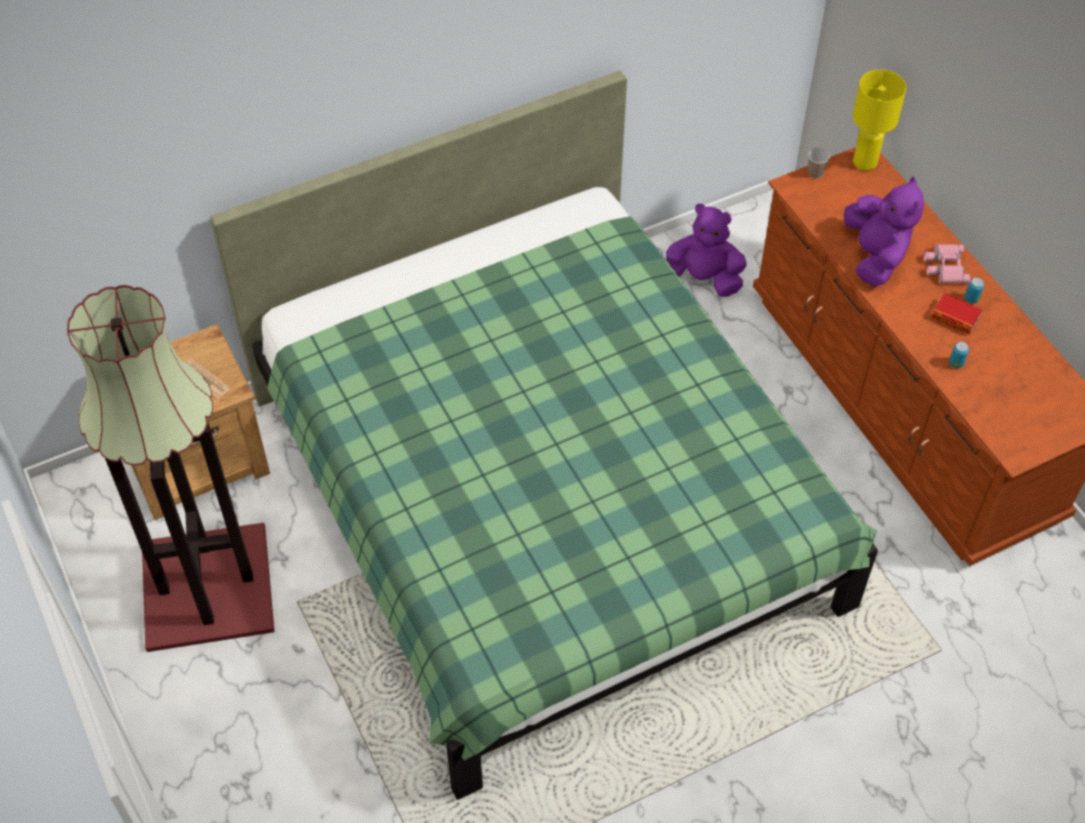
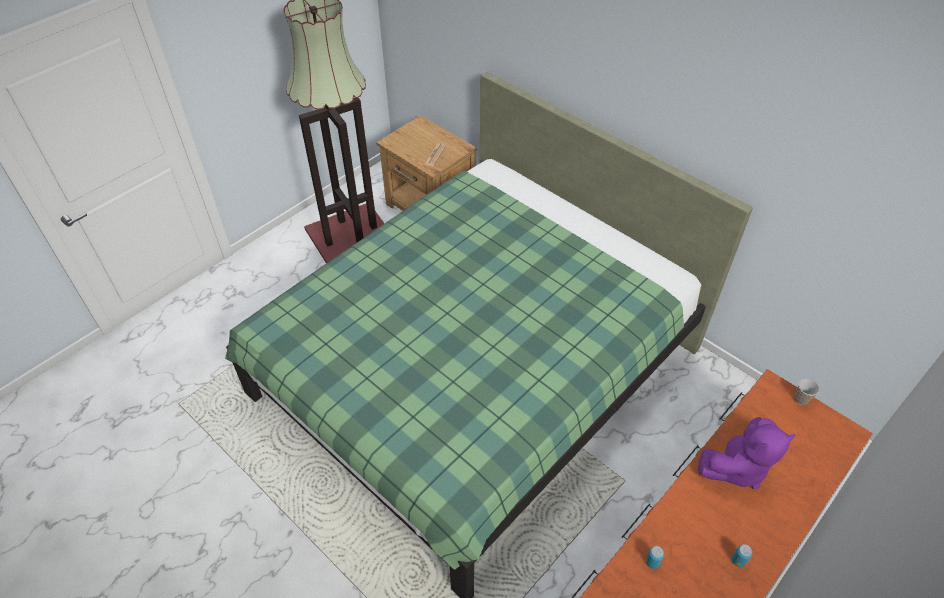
camera: 70 degrees right, 5 degrees down
purple plush toy [666,204,747,297] -> none
yellow table lamp [853,69,906,171] -> none
pink binoculars [924,244,970,283] -> none
book [931,293,983,334] -> none

